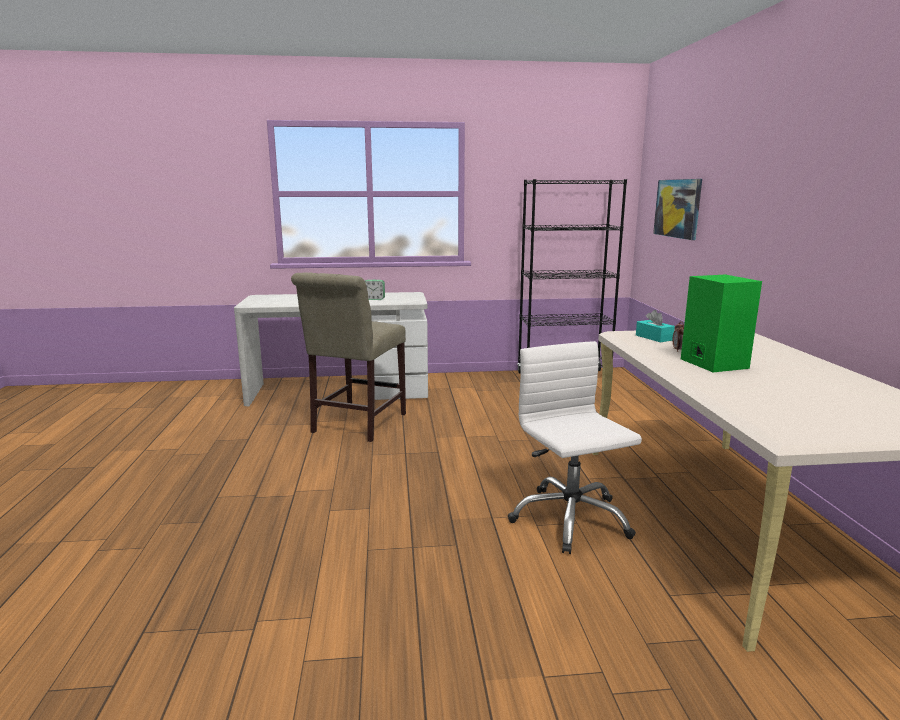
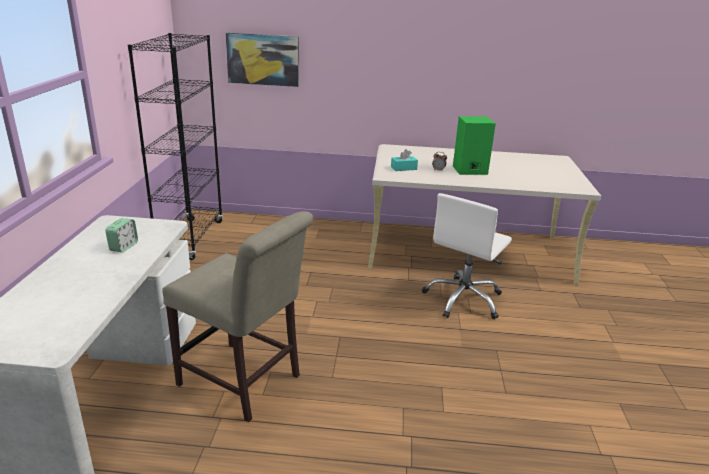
camera: 80 degrees left, 10 degrees up
white office chair [508,341,642,554] -> white office chair turned 45 degrees counterclockwise [422,193,512,319]

